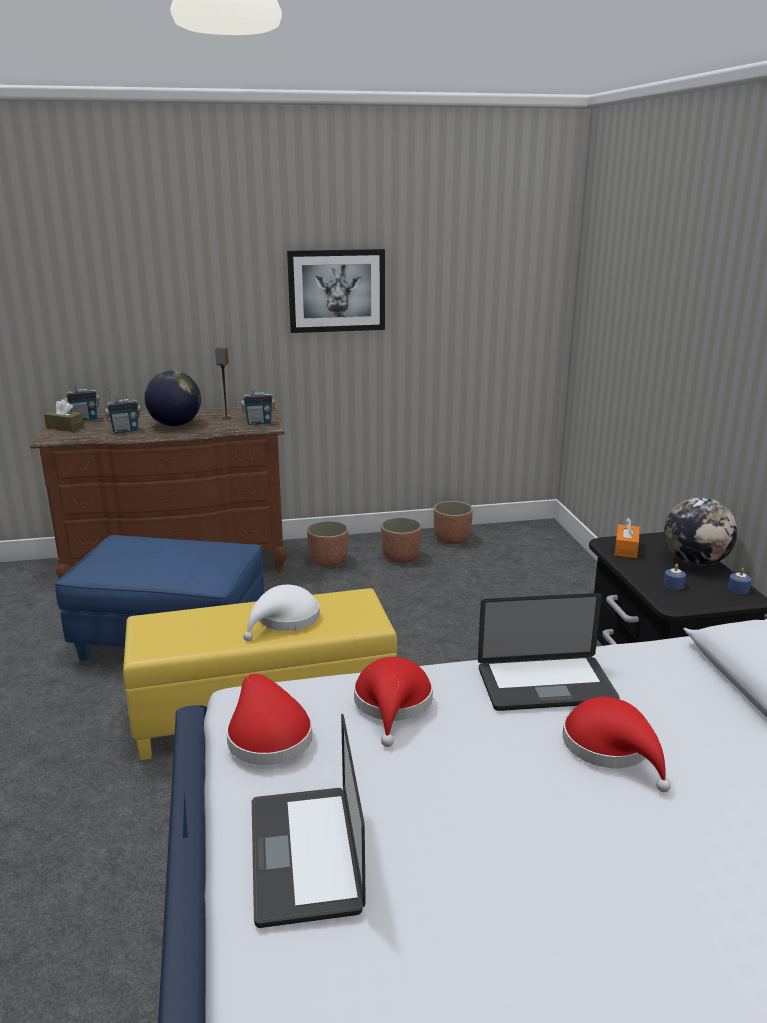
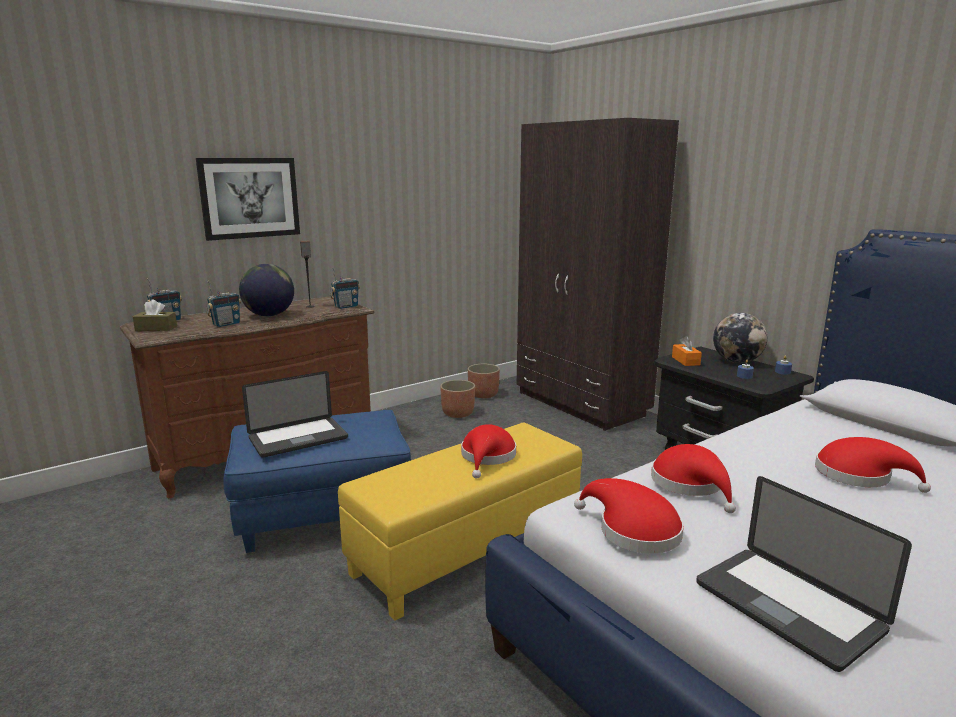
camera: 25 degrees left, 5 degrees down
white hat [243,585,320,641] -> red hat [461,424,516,479]
picture [287,249,385,333] -> picture moved to [196,158,300,241]
planter [307,521,349,567] -> none
laptop [478,593,620,711] -> laptop moved to [242,371,348,457]
none -> brown wardrobe [516,118,679,431]

